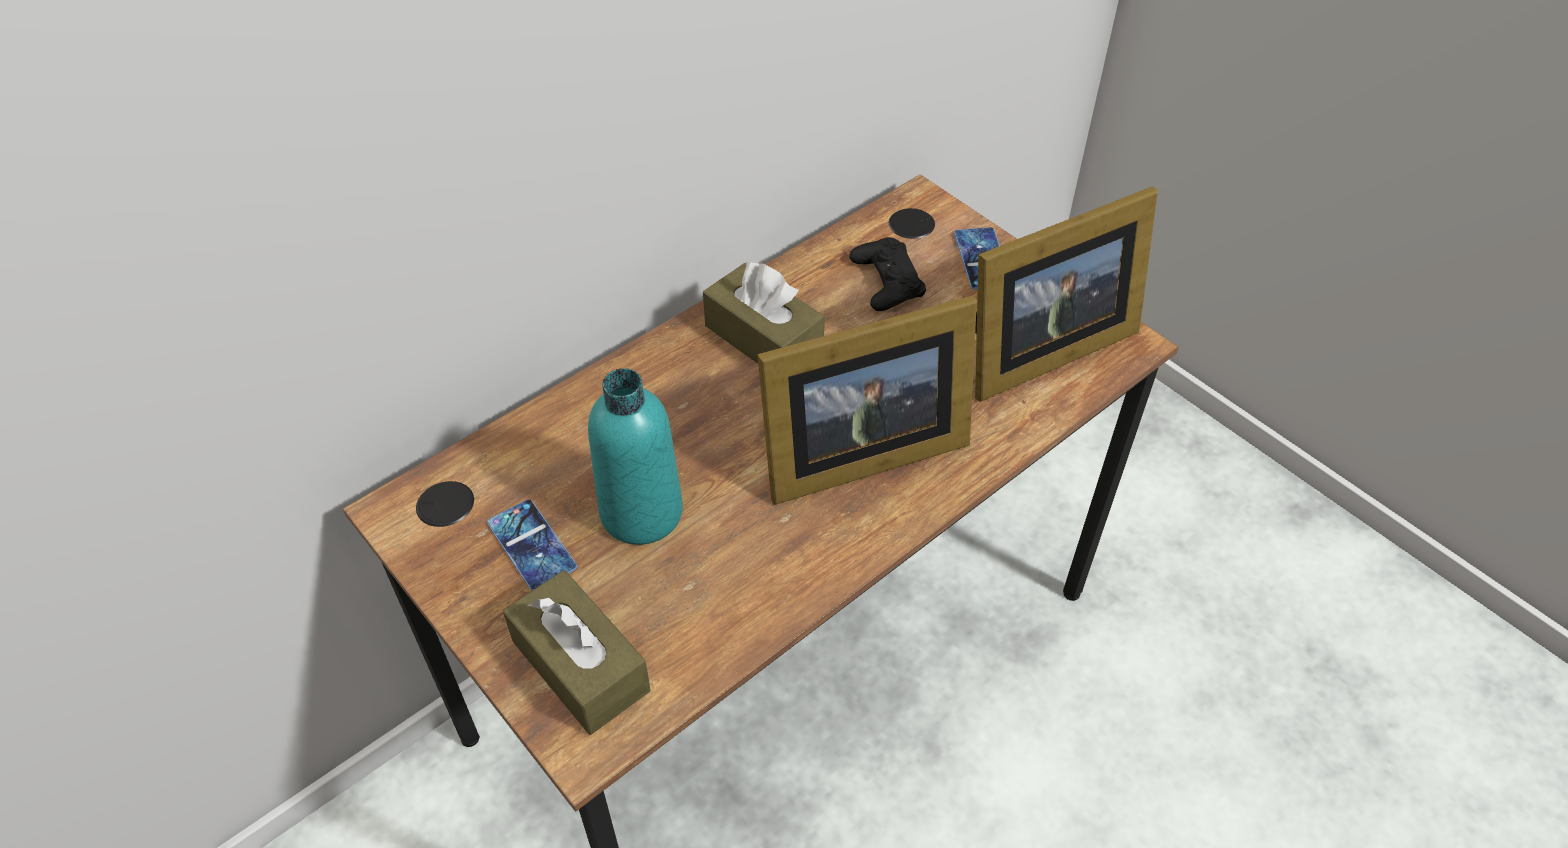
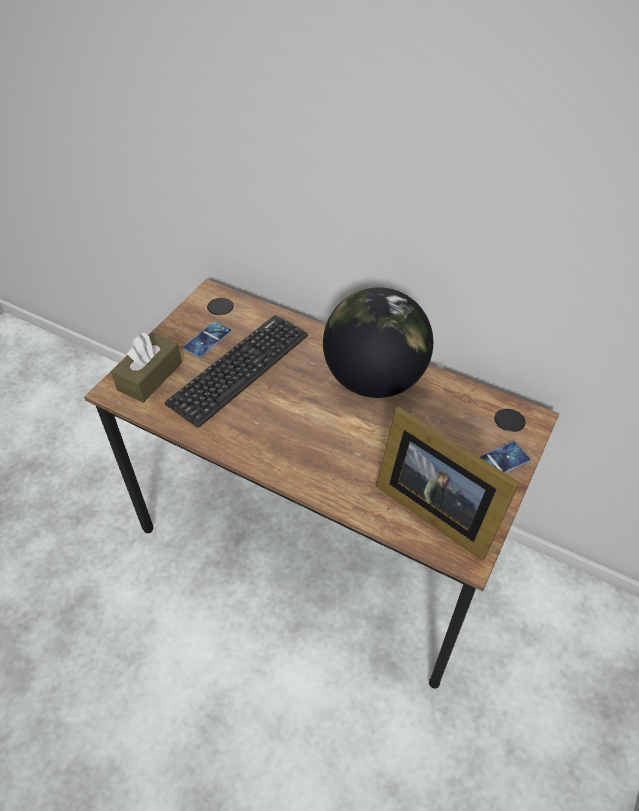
camera: 70 degrees right, 0 degrees up
turquoise bottle [588,368,683,545] -> keyboard [165,315,308,428]
brown tissue box [703,262,825,364] -> globe [323,287,433,398]
picture frame [757,295,977,505] -> none
black game controller [850,237,926,311] -> none

